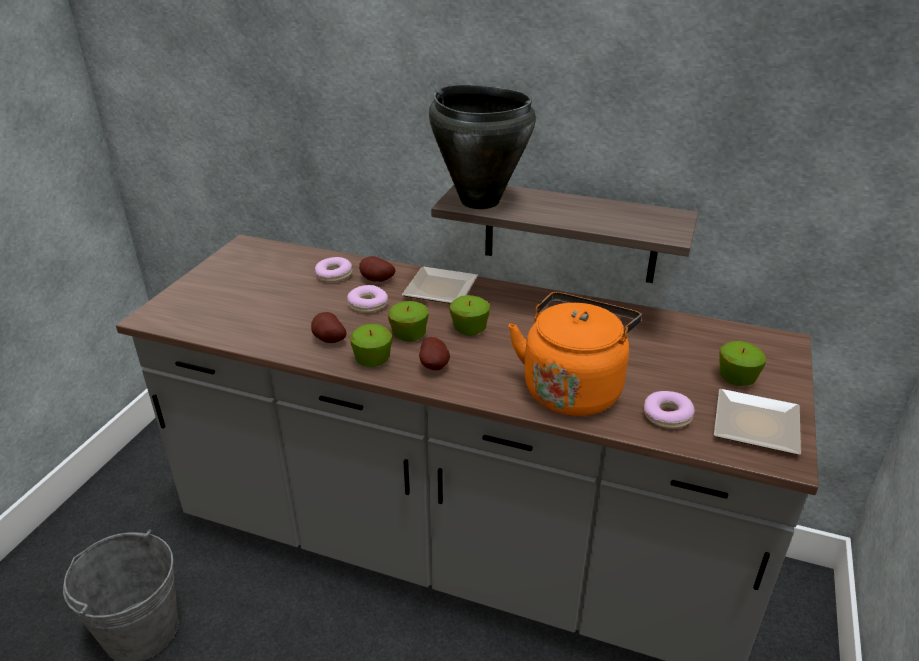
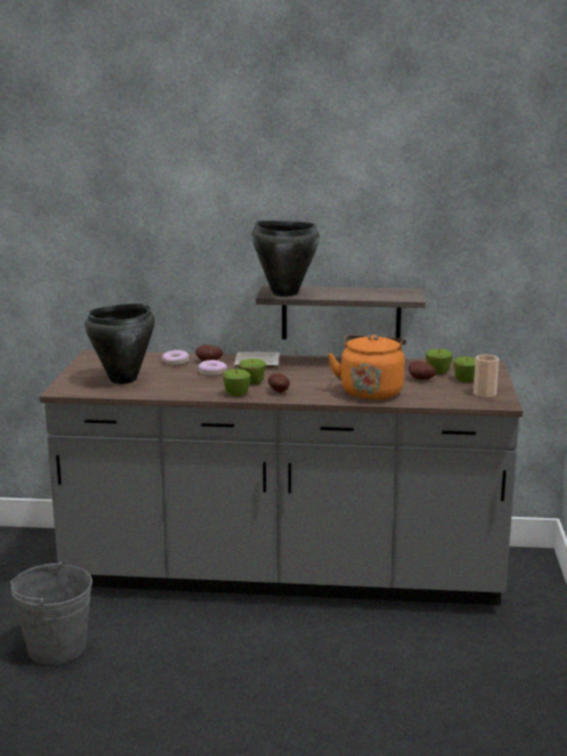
camera: 15 degrees left, 15 degrees down
potato [311,312,347,343] -> potato moved to [409,361,436,380]
apple [449,295,490,336] -> apple moved to [426,349,453,374]
donut [644,391,695,429] -> none
plate [714,389,801,455] -> cup [473,354,499,398]
none -> black cooking pot [85,303,155,384]

